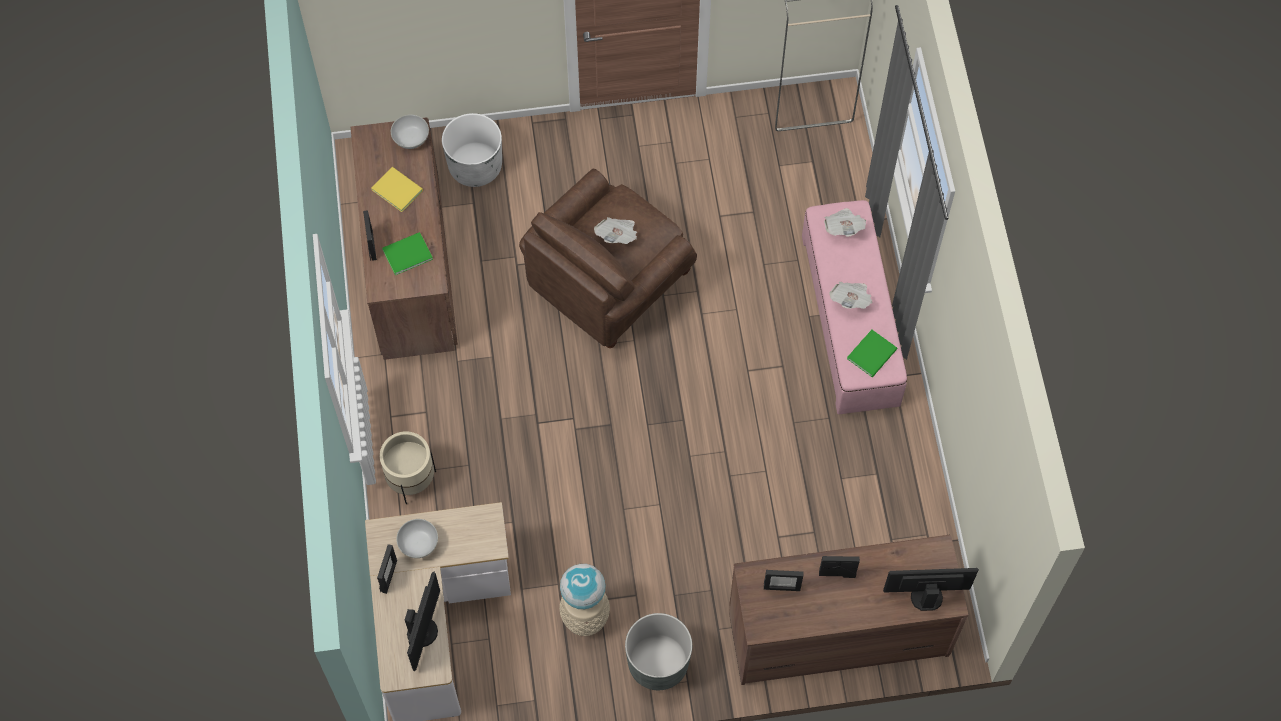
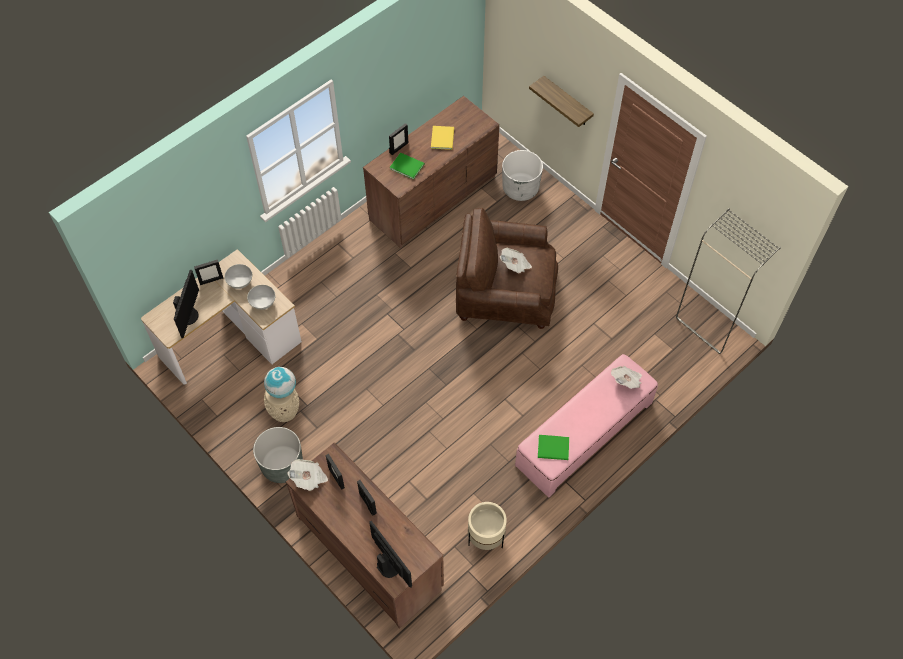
camera: 55 degrees right, 5 degrees down
beige planter [380,431,436,504] -> beige planter moved to [468,502,507,550]
white bowl [391,115,429,149] -> white bowl moved to [247,285,275,310]
monitor [405,571,440,671] -> monitor turned 60 degrees counterclockwise [173,270,199,339]
newspaper [829,282,873,309] -> newspaper moved to [287,459,328,491]
none -> shelf [529,76,594,127]

